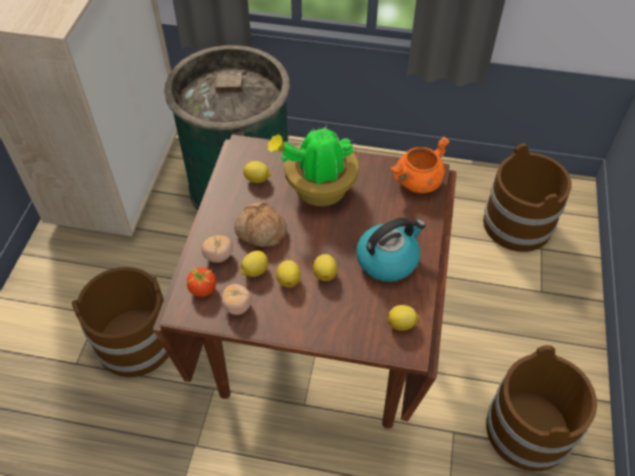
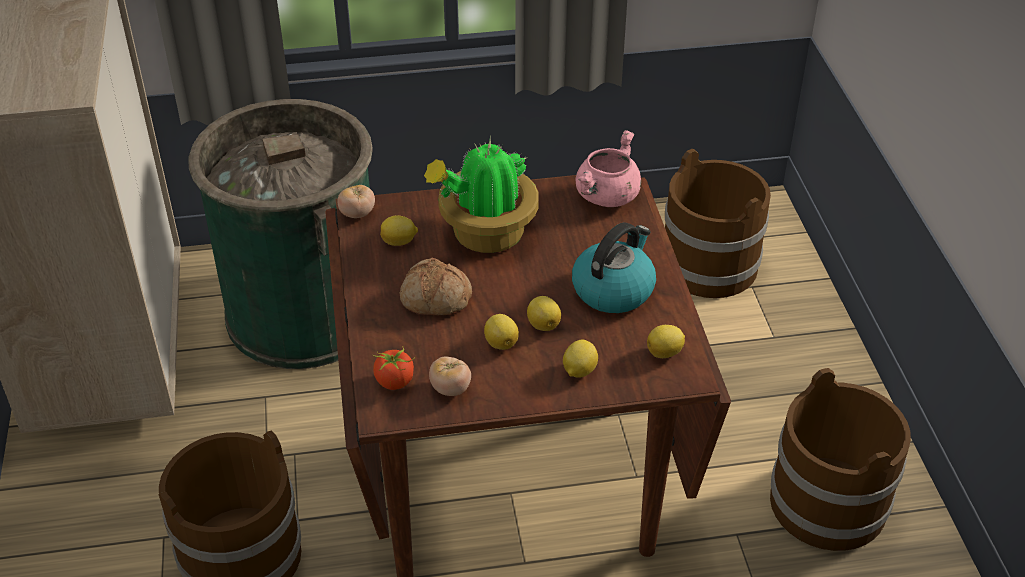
camera: 20 degrees left, 10 degrees down
tomato [202,235,233,263] -> tomato moved to [338,185,375,218]
lemon [241,251,268,277] -> lemon moved to [563,340,598,378]
orange cooking pot [391,137,450,193] -> pink cooking pot [576,130,641,207]

